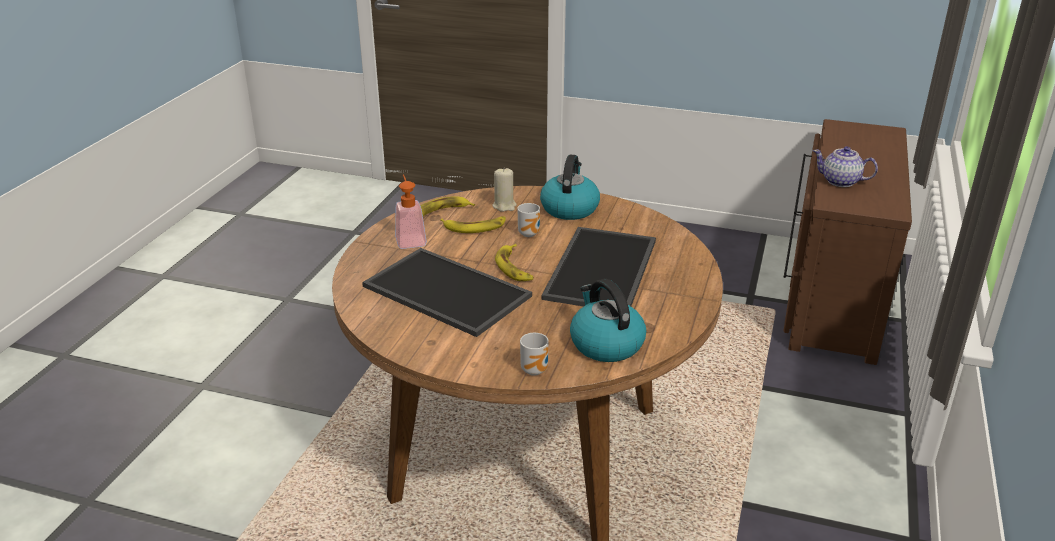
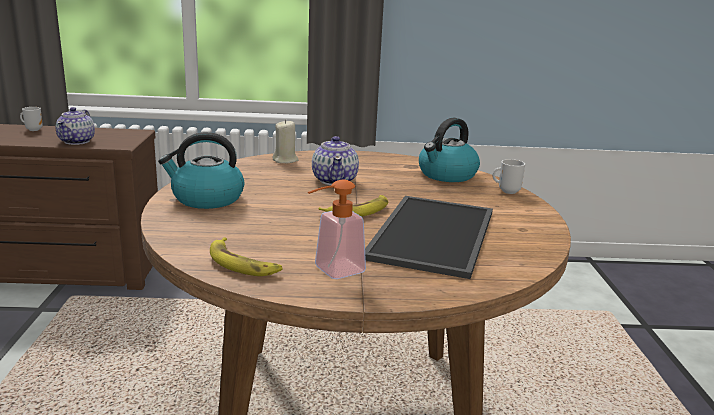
camera: 110 degrees left, 10 degrees down
banana [440,216,506,233] -> none
beige candle [492,168,517,212] -> beige candle moved to [273,120,299,163]
mug [517,203,540,237] -> mug moved to [20,107,43,131]
tray [541,227,656,306] -> teapot [312,136,359,185]

